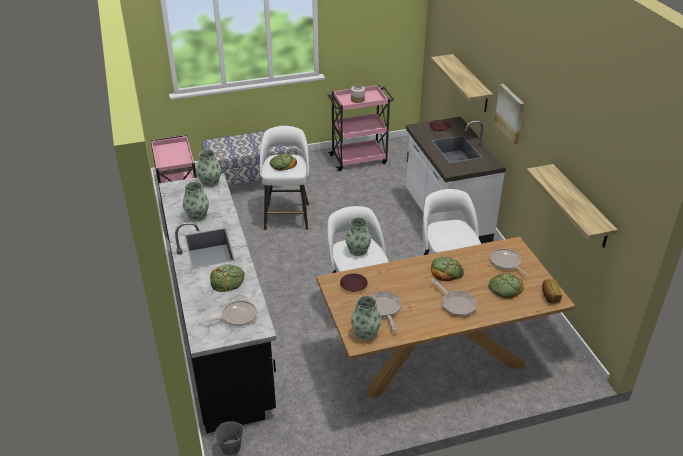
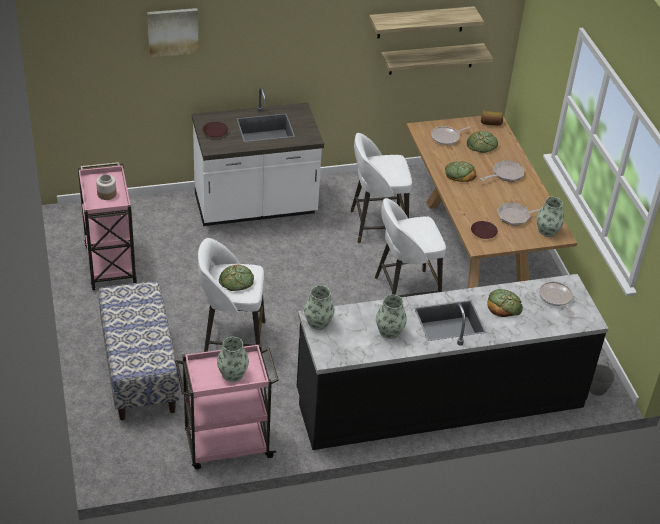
camera: 90 degrees left, 5 degrees up
vase [345,217,371,256] -> vase moved to [217,337,249,382]
shelf [431,54,493,112] -> shelf moved to [369,6,484,39]
picture [494,84,524,144] -> picture moved to [147,8,199,57]

